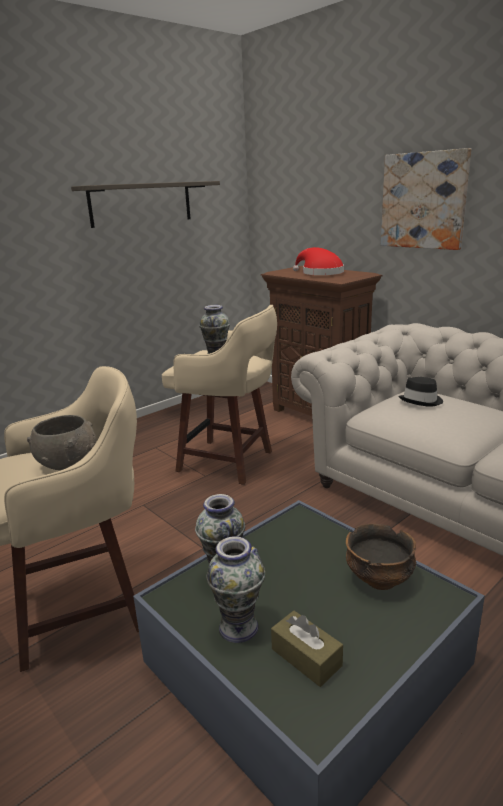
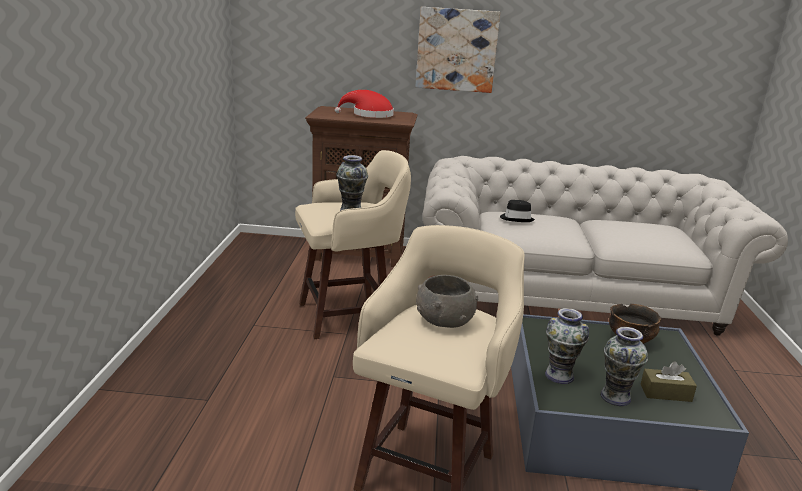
camera: 45 degrees left, 0 degrees up
shelf [71,181,220,228] -> none

